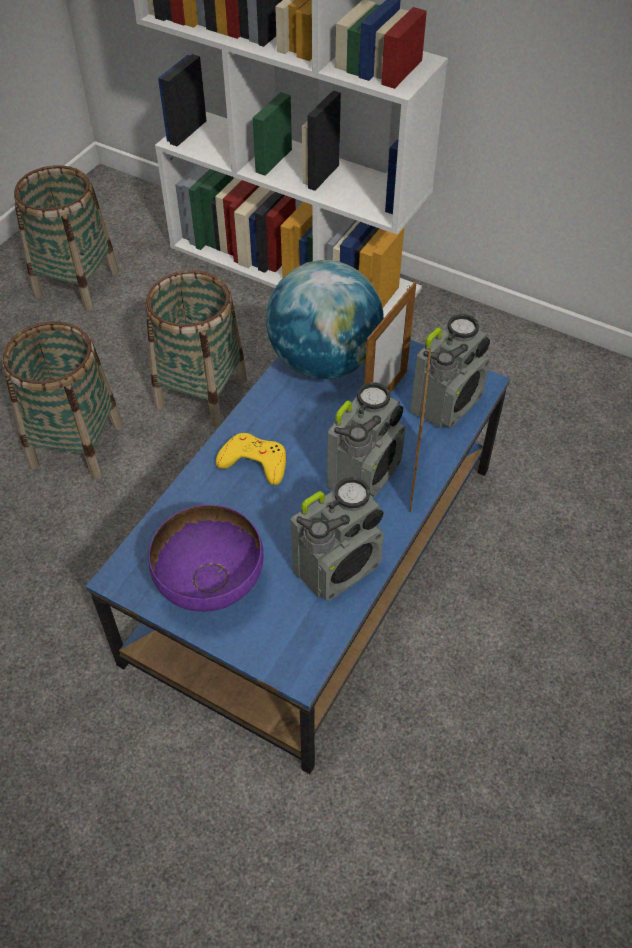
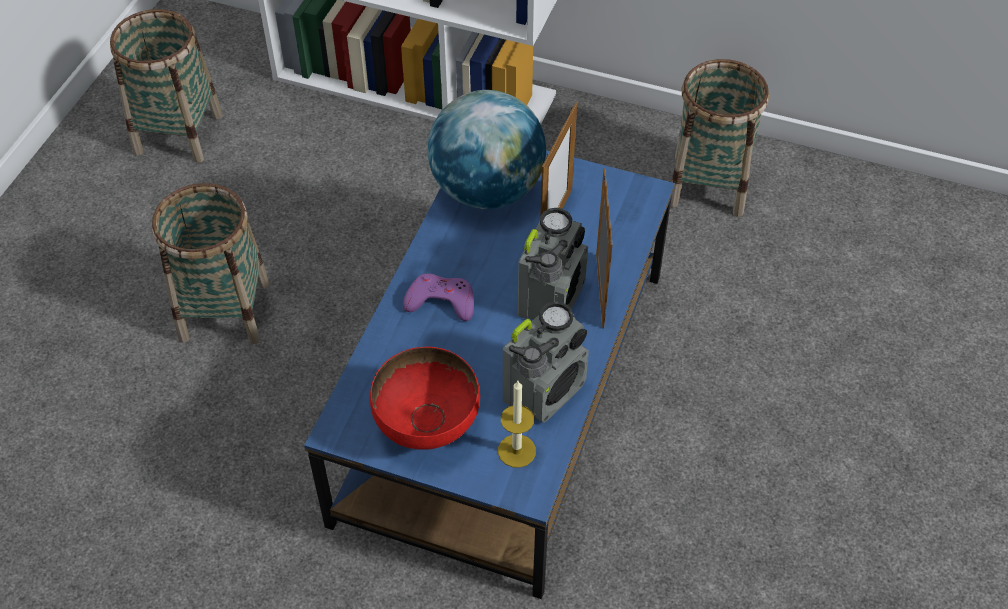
camera: 10 degrees left, 0 degrees up
basket [146,270,247,427] -> basket moved to [670,59,769,217]
purple bowl [149,504,264,612] -> red bowl [370,347,480,450]
yellow game controller [216,433,286,485] -> purple game controller [403,273,474,321]
radio [410,314,490,428] -> none
none -> candle [498,381,536,468]

